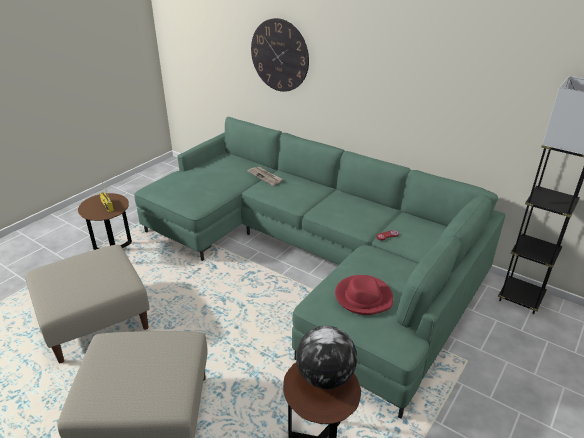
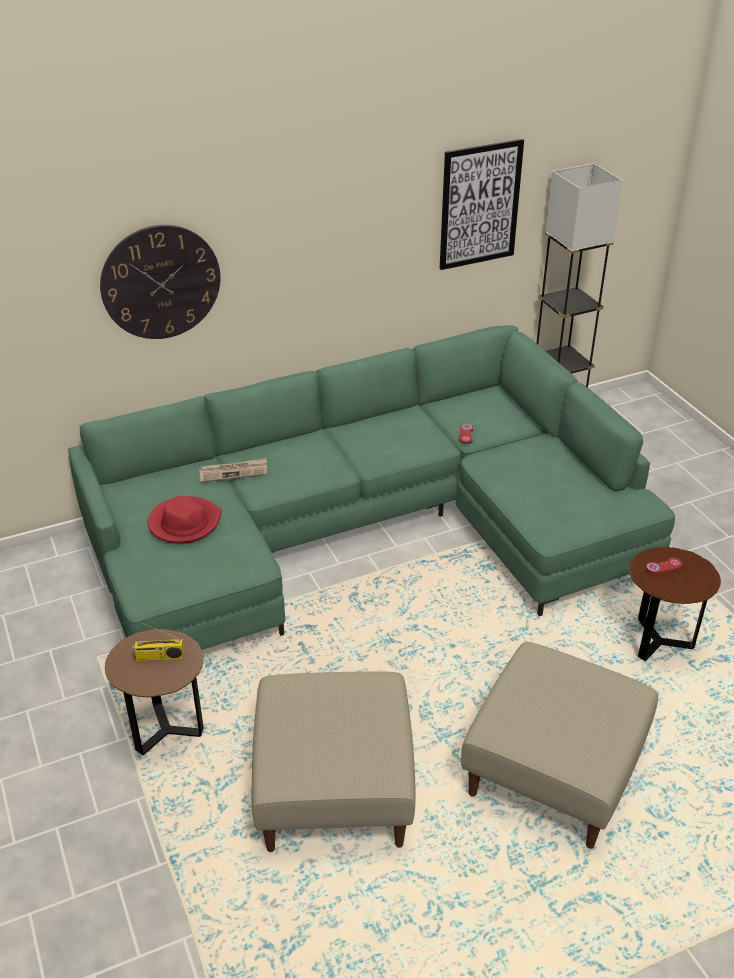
camera: 60 degrees left, 5 degrees up
globe [296,326,357,389] -> red game controller [646,558,682,574]
red hat [335,275,393,315] -> red hat moved to [147,496,222,544]
none -> picture [440,139,524,270]

